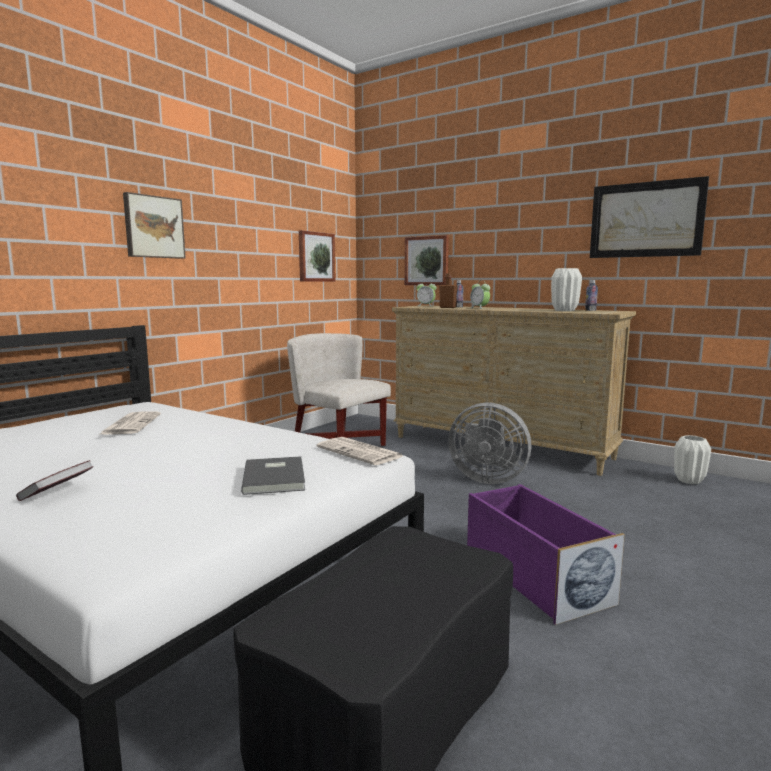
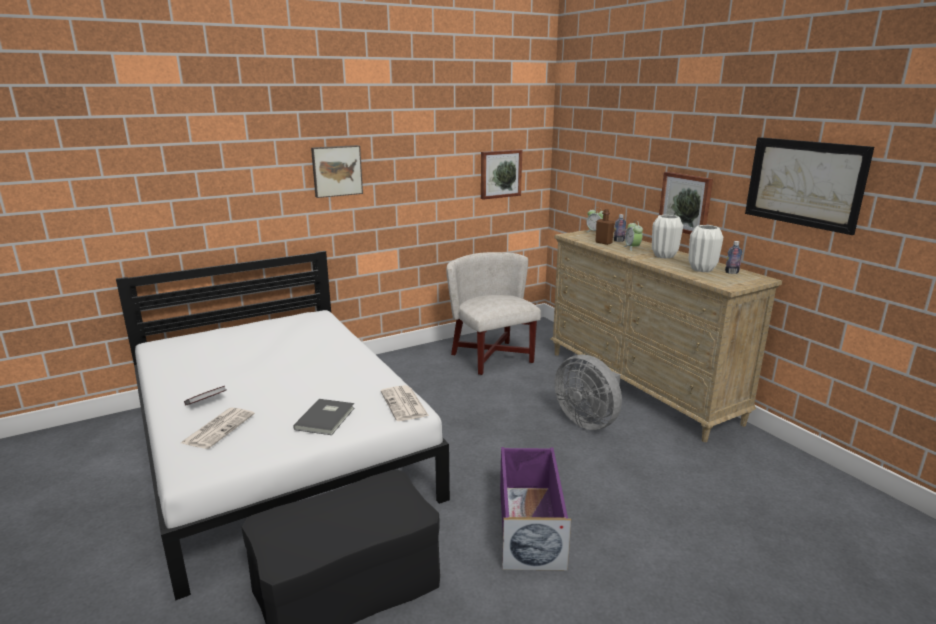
camera: 25 degrees right, 10 degrees up
newspaper [100,411,161,435] -> newspaper moved to [181,407,255,449]
picture [405,235,449,285] -> picture moved to [659,172,713,234]
white vase [674,435,711,484] -> white vase moved to [652,215,683,259]

